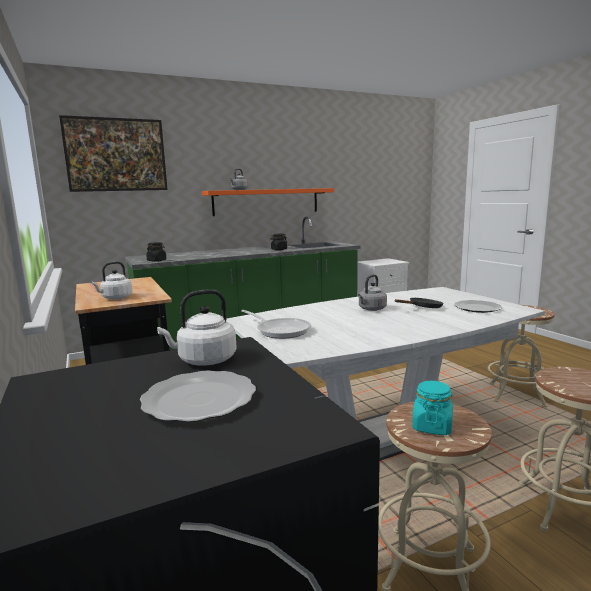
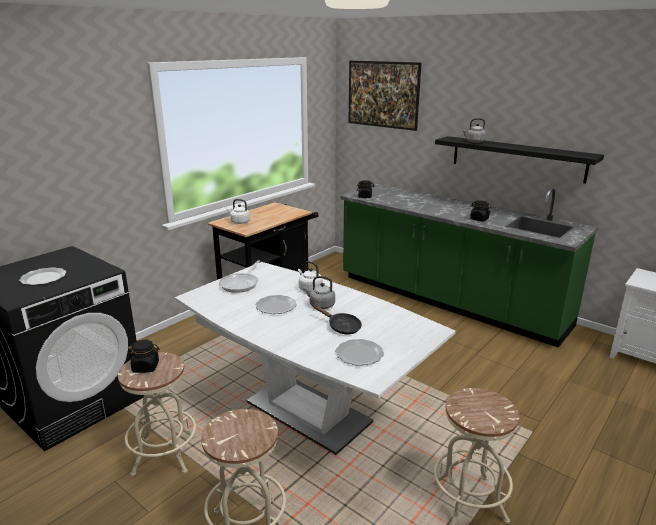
camera: 65 degrees right, 10 degrees up
white kettle [157,289,237,366] -> white kettle moved to [298,261,323,293]
orange shelf [202,188,334,216] -> black shelf [435,136,604,184]
turquoise jar [412,381,453,435] -> black jar [128,340,159,373]
none -> plate [256,295,297,314]

